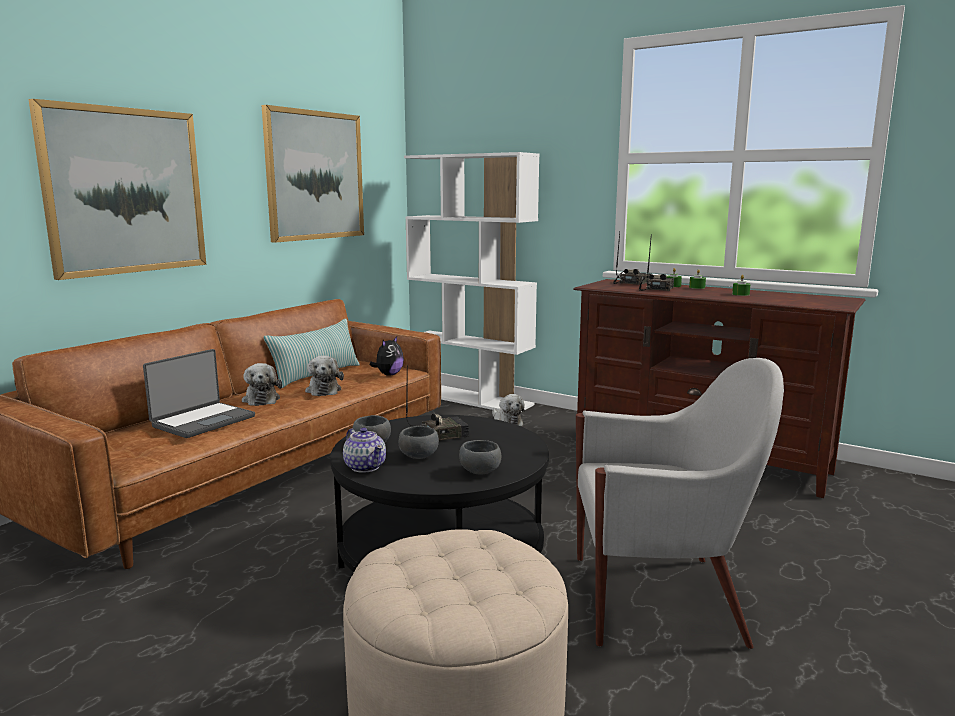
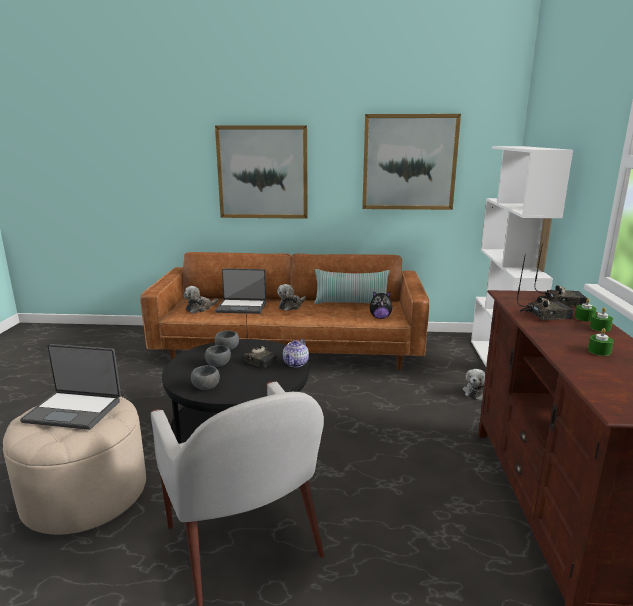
camera: 60 degrees right, 5 degrees up
plush toy [305,355,344,396] -> plush toy moved to [184,286,218,313]
teapot [343,427,386,473] -> teapot moved to [283,339,309,367]
none -> laptop [20,344,121,430]

